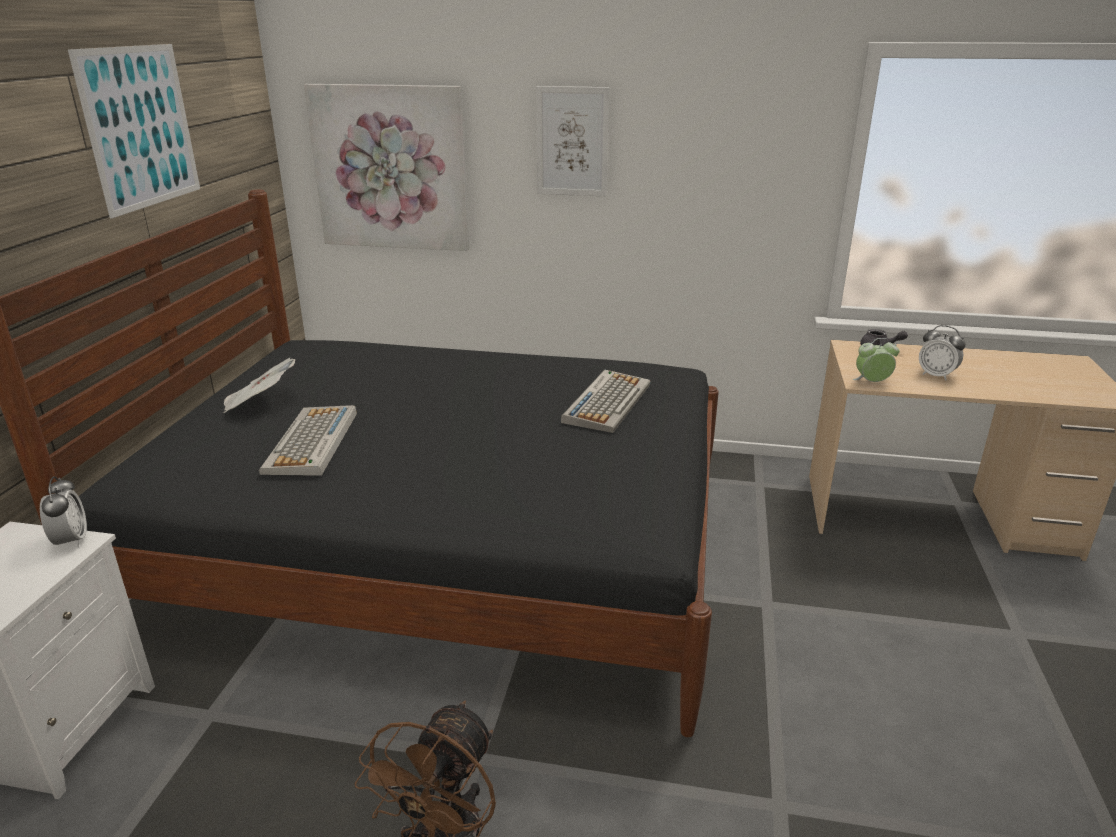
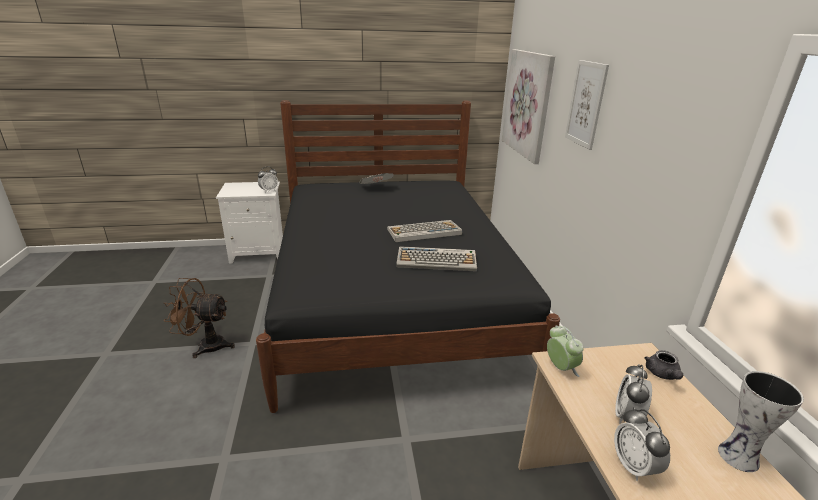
camera: 70 degrees right, 0 degrees up
picture [68,44,200,218] -> none
keyboard [259,405,357,476] -> keyboard moved to [387,220,462,242]
none -> alarm clock [614,407,670,481]
none -> vase [718,371,804,472]

